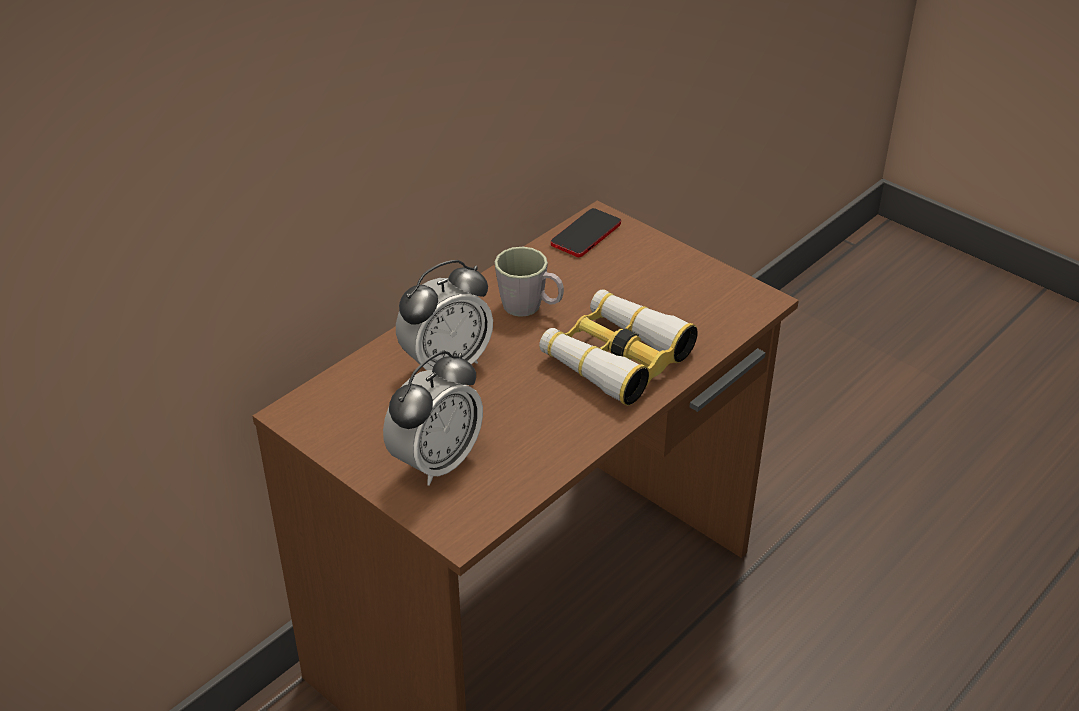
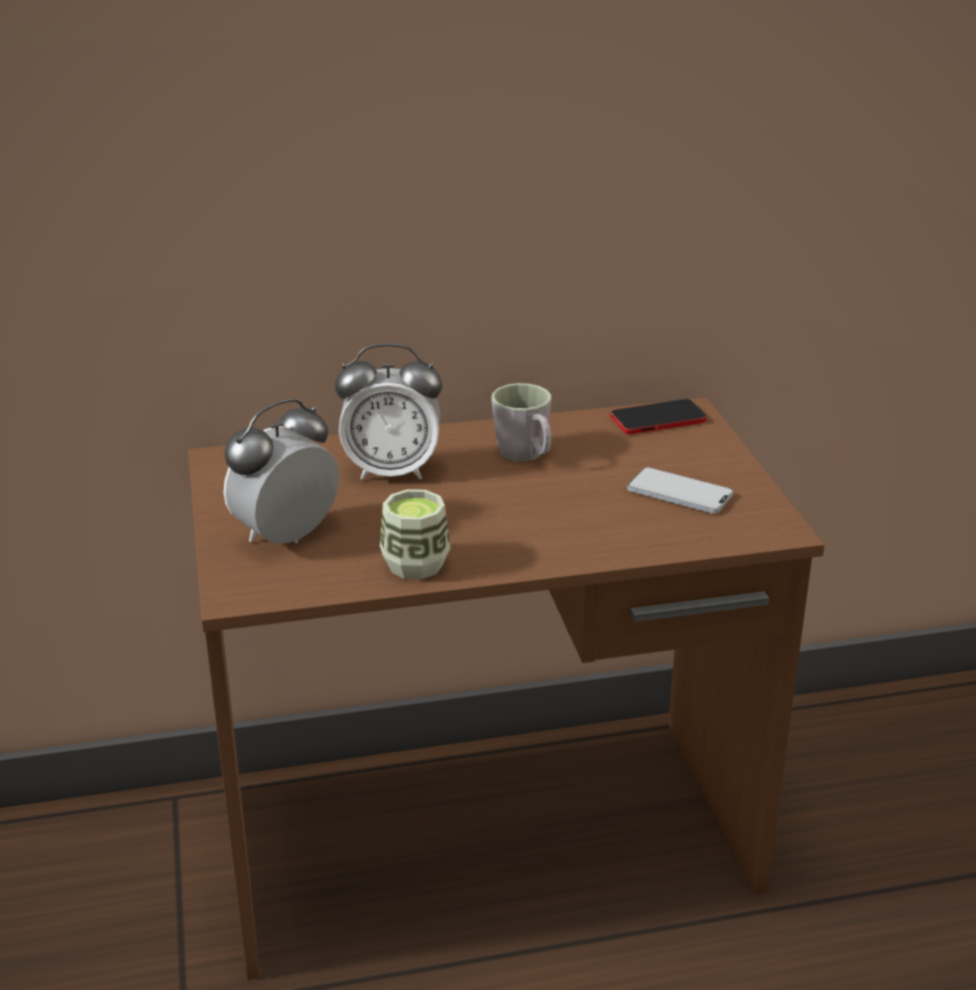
camera: 35 degrees right, 10 degrees down
alarm clock [383,351,483,486] -> alarm clock turned 150 degrees clockwise [224,398,339,544]
binoculars [539,290,698,406] -> none
none -> cup [380,489,450,579]
none -> phone [627,467,733,514]

